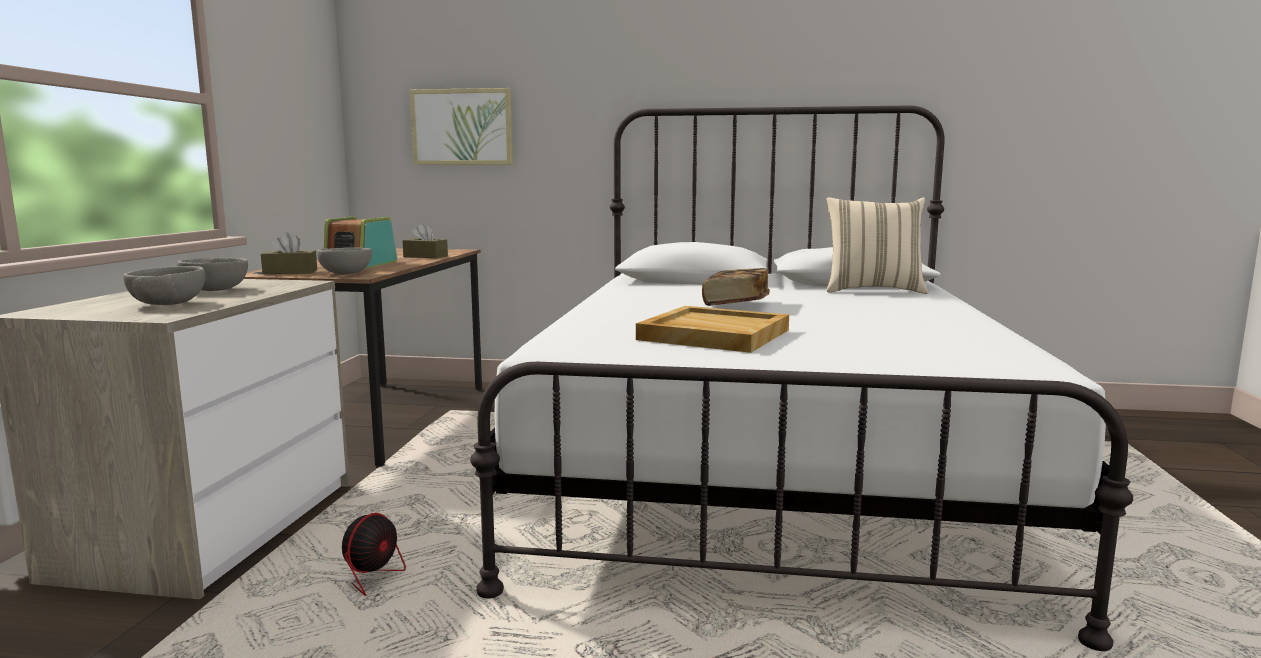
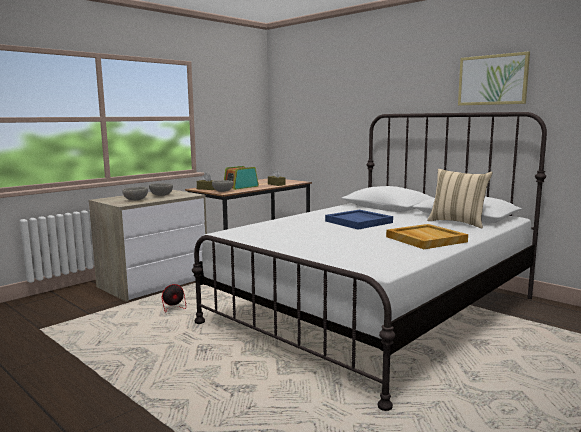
camera: 35 degrees right, 0 degrees up
picture [410,88,513,165] -> picture moved to [458,51,530,106]
beige tray [636,306,789,353] -> beige tray moved to [386,224,468,249]
book [702,268,770,306] -> blue tray [325,210,393,230]

